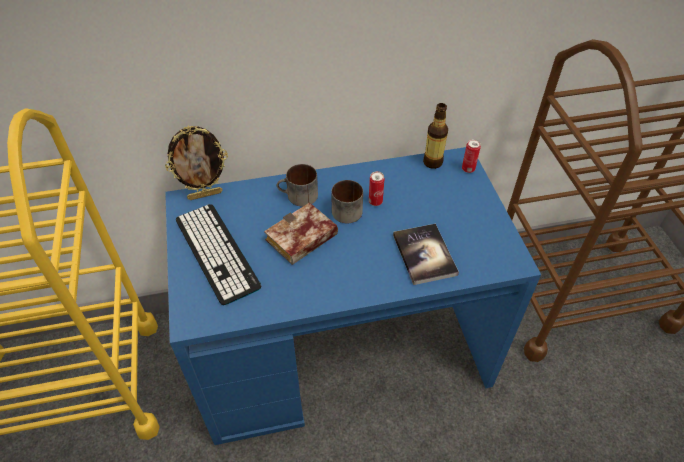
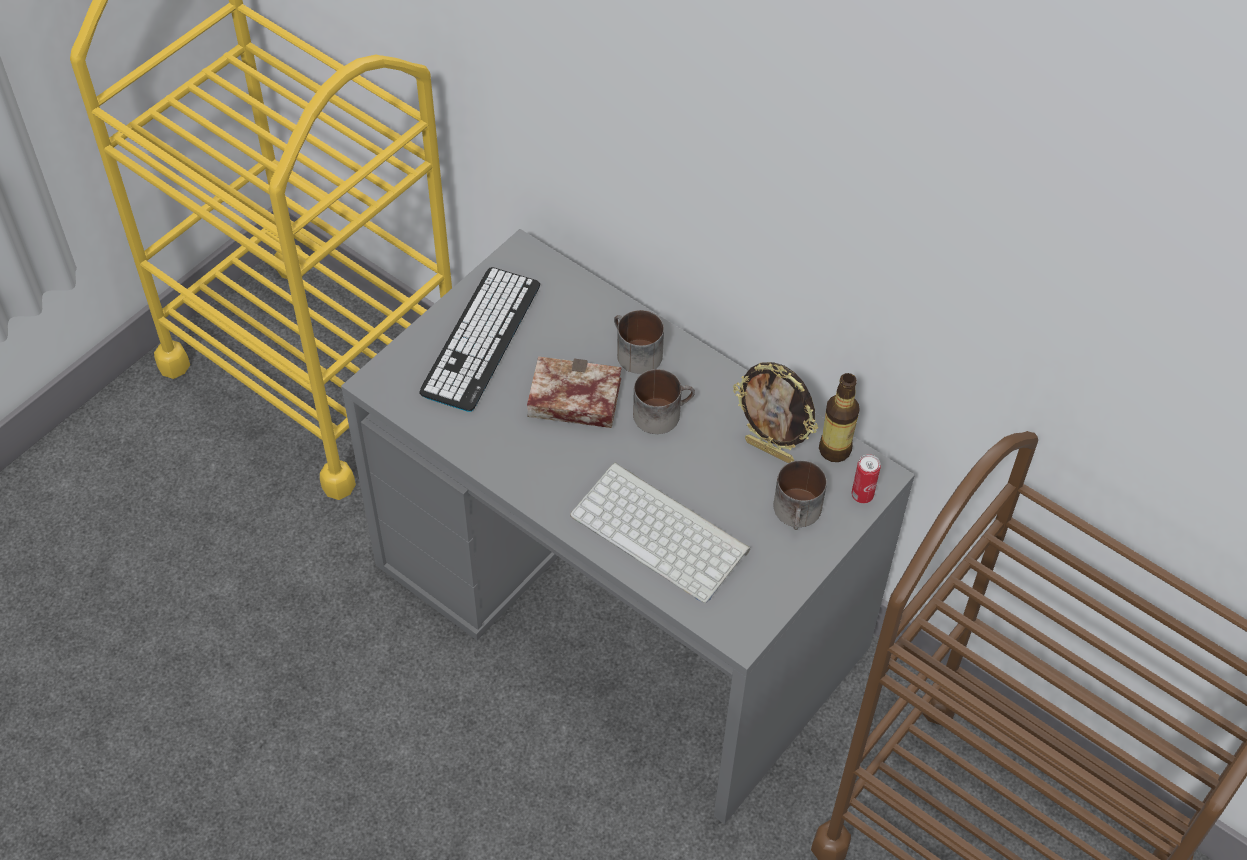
camera: 50 degrees right, 5 degrees up
picture frame [165,126,228,200] -> picture frame moved to [733,362,818,463]
blue desk [165,147,541,445] -> grey desk [341,229,915,824]
can [369,171,384,206] -> none
book [393,224,459,285] -> keyboard [570,462,750,603]
none -> mug [773,460,827,530]

